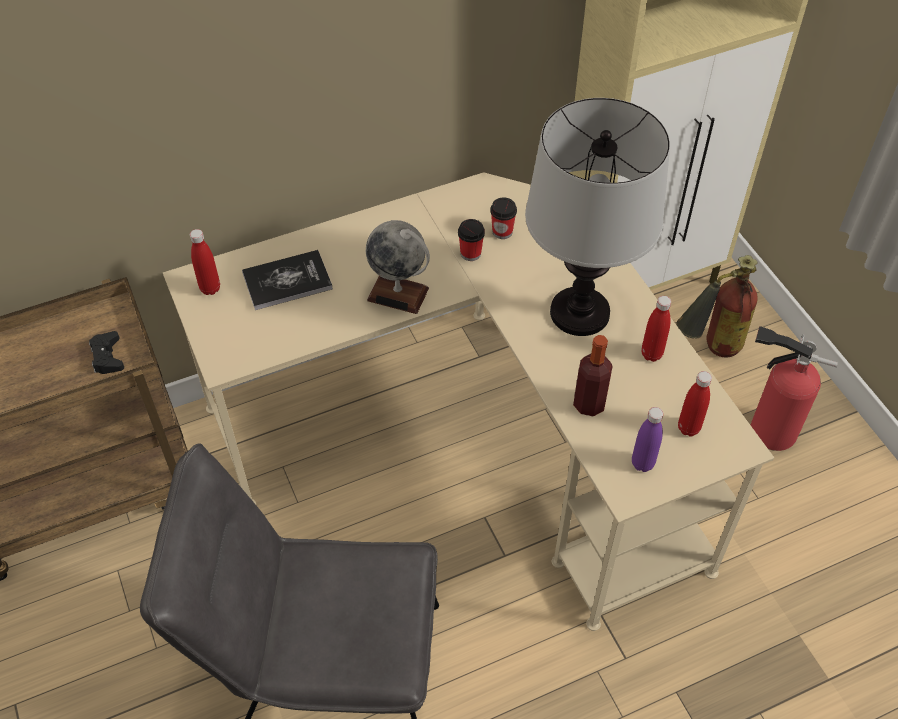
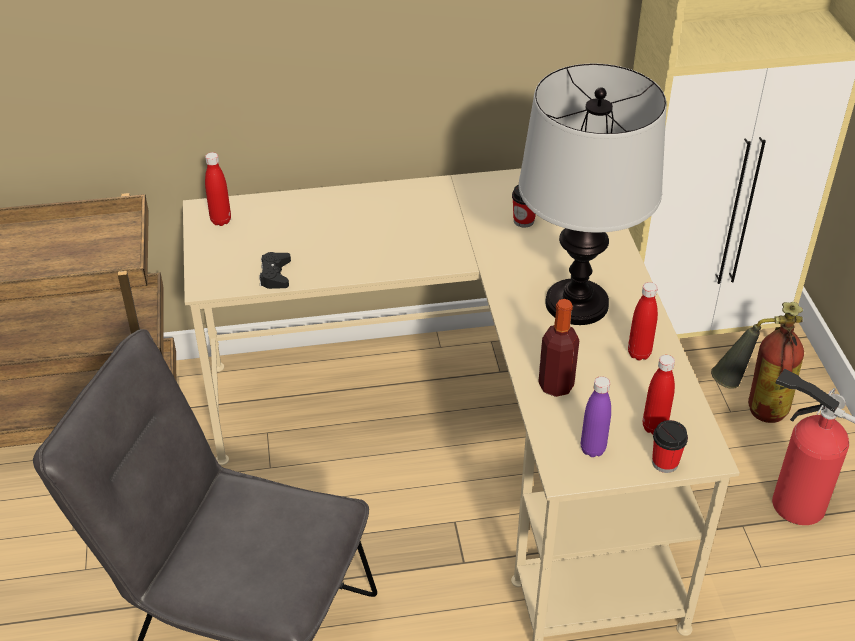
camera: 15 degrees right, 10 degrees down
black game controller [89,331,124,374] -> black game controller moved to [259,252,291,289]
book [242,250,333,310] -> none
globe [366,220,430,314] -> none
cup [458,219,485,261] -> cup moved to [652,420,688,473]

